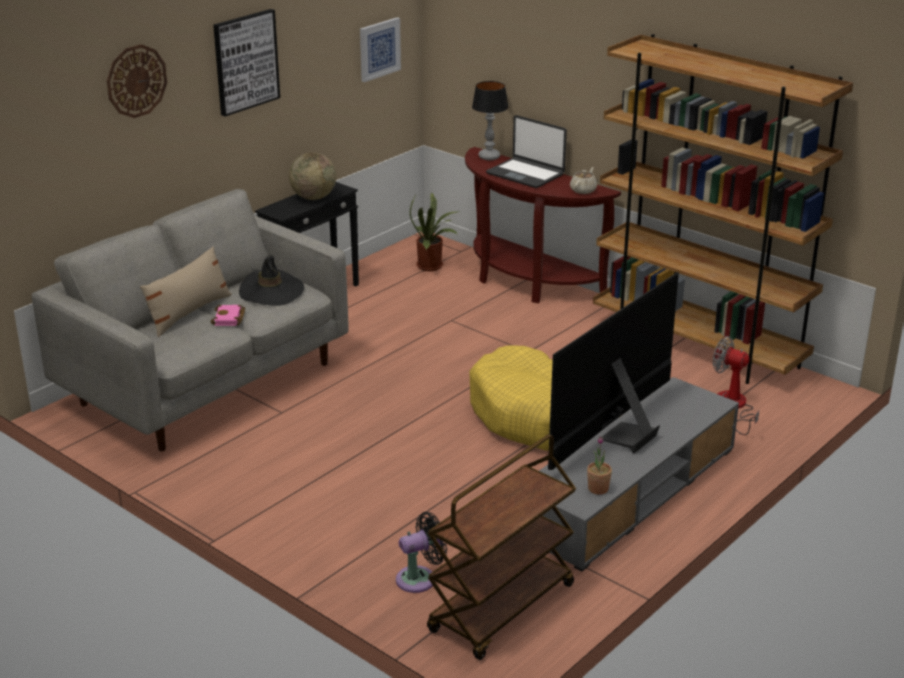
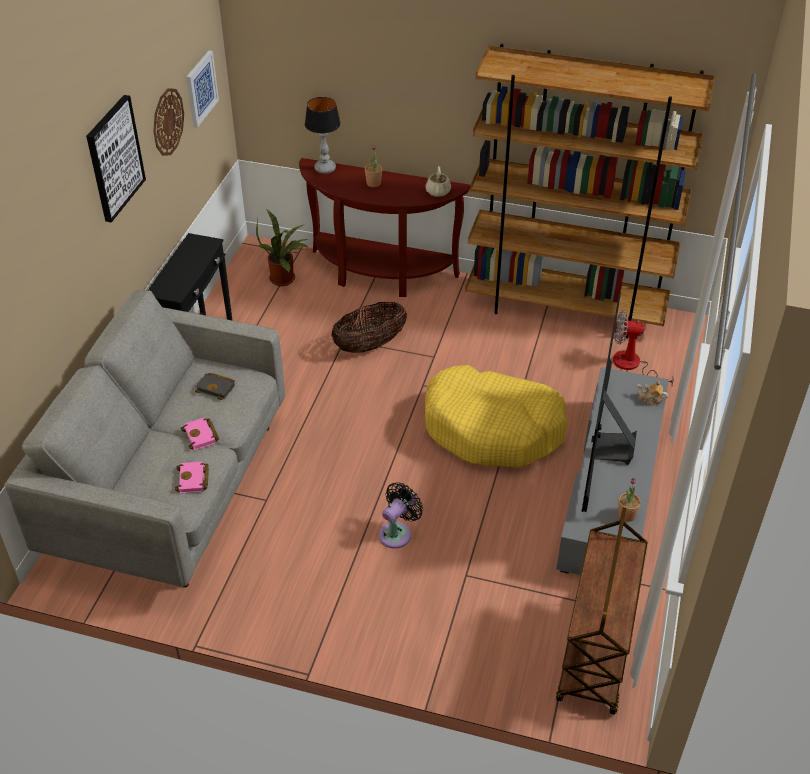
camera: 25 degrees left, 15 degrees up
wall clock [107,44,167,118] -> wall clock moved to [153,88,184,156]
beige pillow [140,246,232,337] -> none
black hat [239,255,304,306] -> black book [195,373,235,400]
globe [289,152,336,200] -> none
black fan [396,512,447,593] -> black fan moved to [379,482,423,549]
laptop [486,115,567,188] -> potted plant [365,145,382,187]
none -> pink book [175,462,209,493]
none -> basket [331,302,407,353]
none -> teapot [637,381,668,406]

